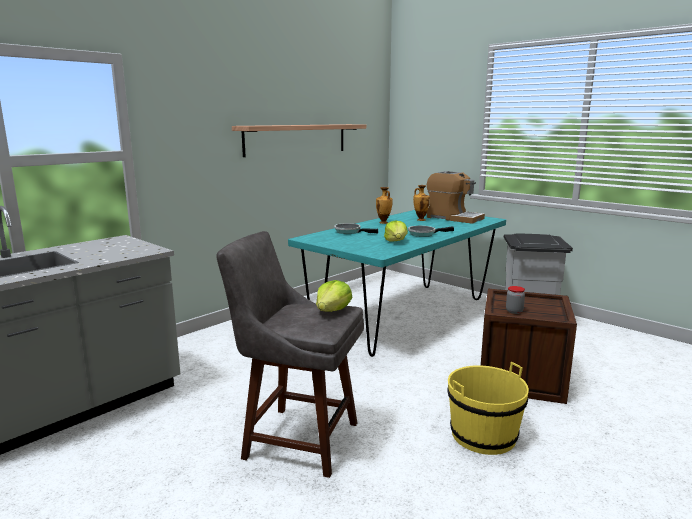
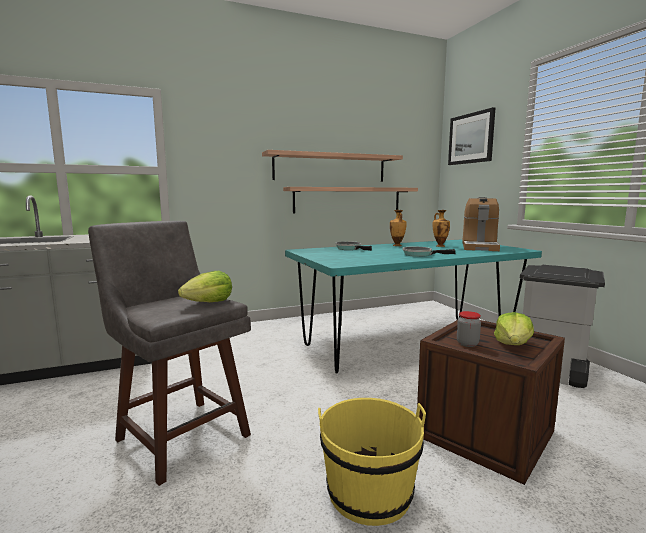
camera: 25 degrees right, 5 degrees down
lettuce [384,221,408,242] -> lettuce moved to [494,312,534,345]
coffee machine [427,171,485,224] -> coffee machine turned 45 degrees clockwise [462,197,500,251]
none -> shelf [283,187,418,213]
none -> picture [448,107,495,165]

